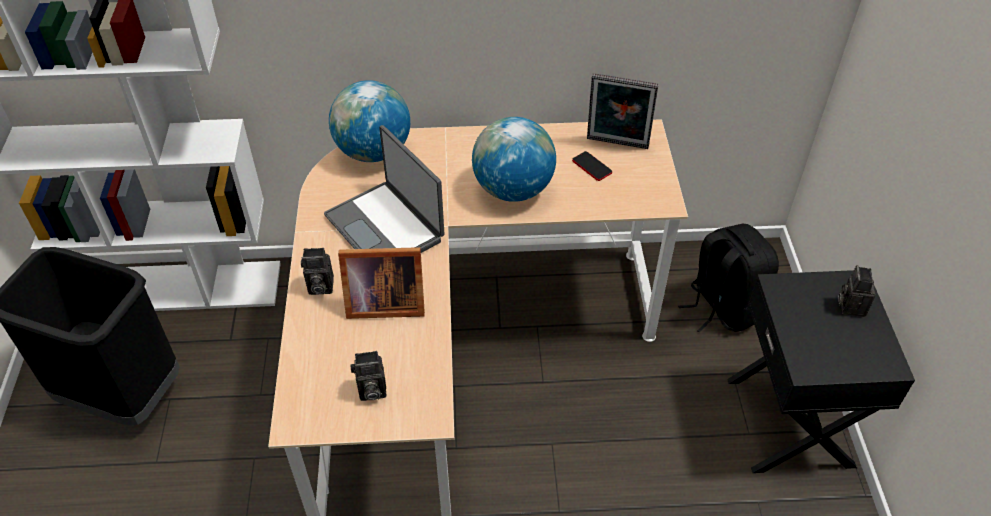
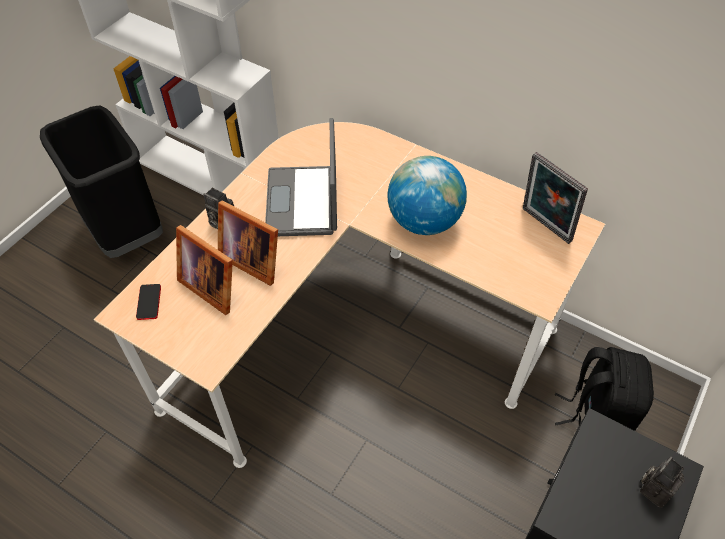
camera: 35 degrees right, 5 degrees up
globe [329,80,410,162] -> none
camera [351,351,386,401] -> none
phone [572,151,612,181] -> phone moved to [136,284,161,320]
none -> picture frame [176,225,233,315]

